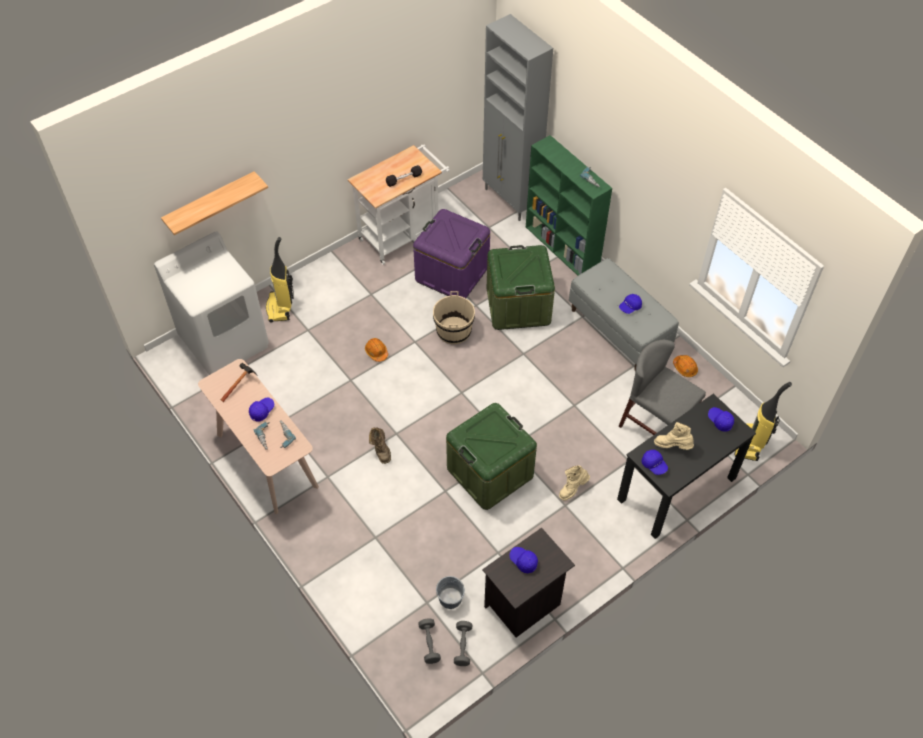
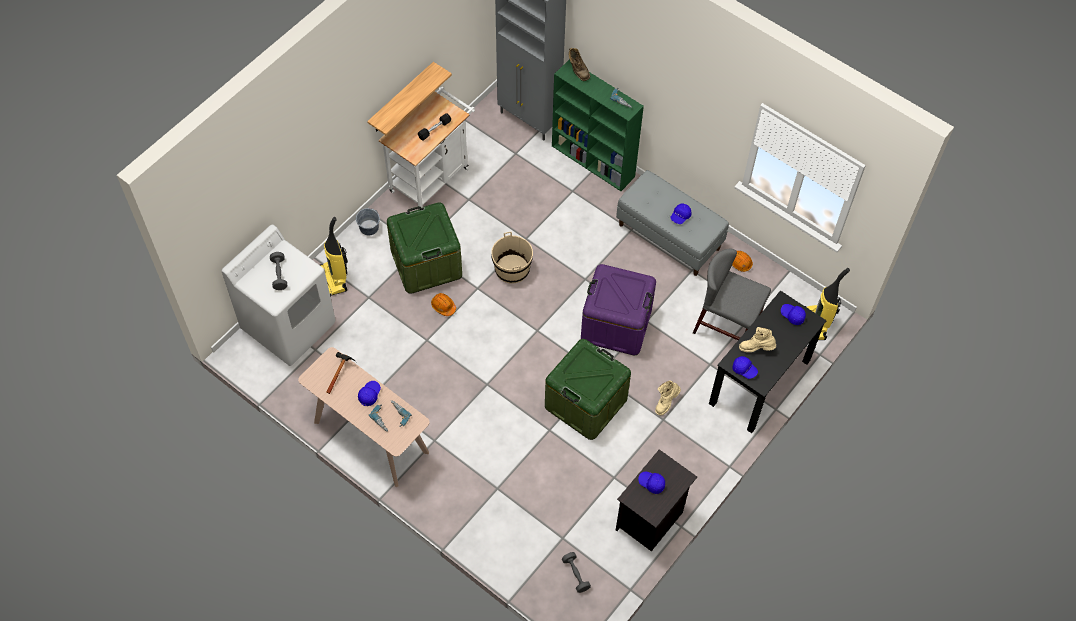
camera: 15 degrees left, 5 degrees up
shelf [161,171,268,235] -> shelf moved to [367,62,452,135]
brown boot [369,427,391,464] -> brown boot moved to [569,47,590,81]
purple storage box [413,209,490,298] -> purple storage box moved to [581,264,656,356]
grey bucket [436,576,465,609] -> grey bucket moved to [356,208,380,236]
grey dumbbell [454,621,472,666] -> grey dumbbell moved to [270,252,287,290]
green storage box [487,245,555,330] -> green storage box moved to [387,202,462,294]

